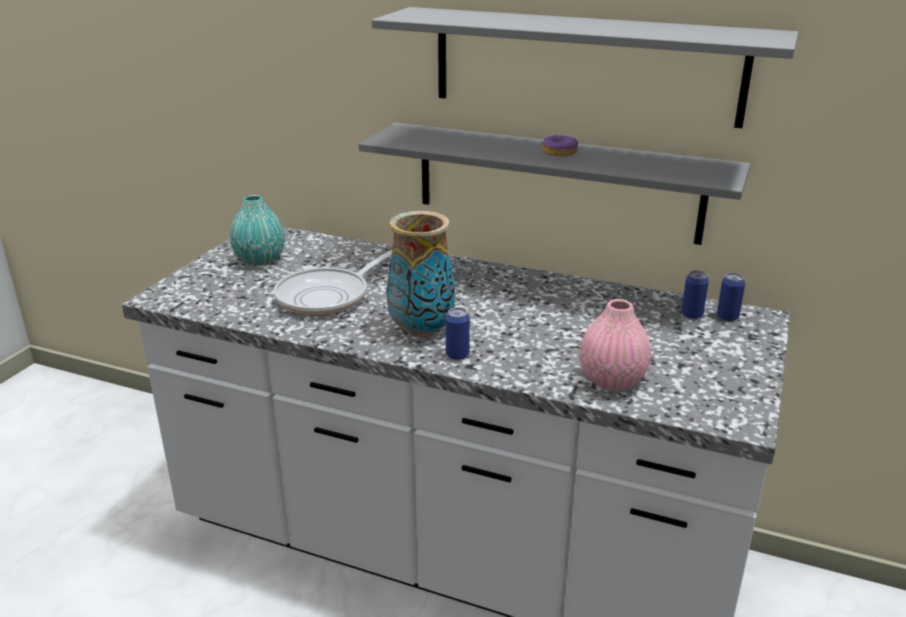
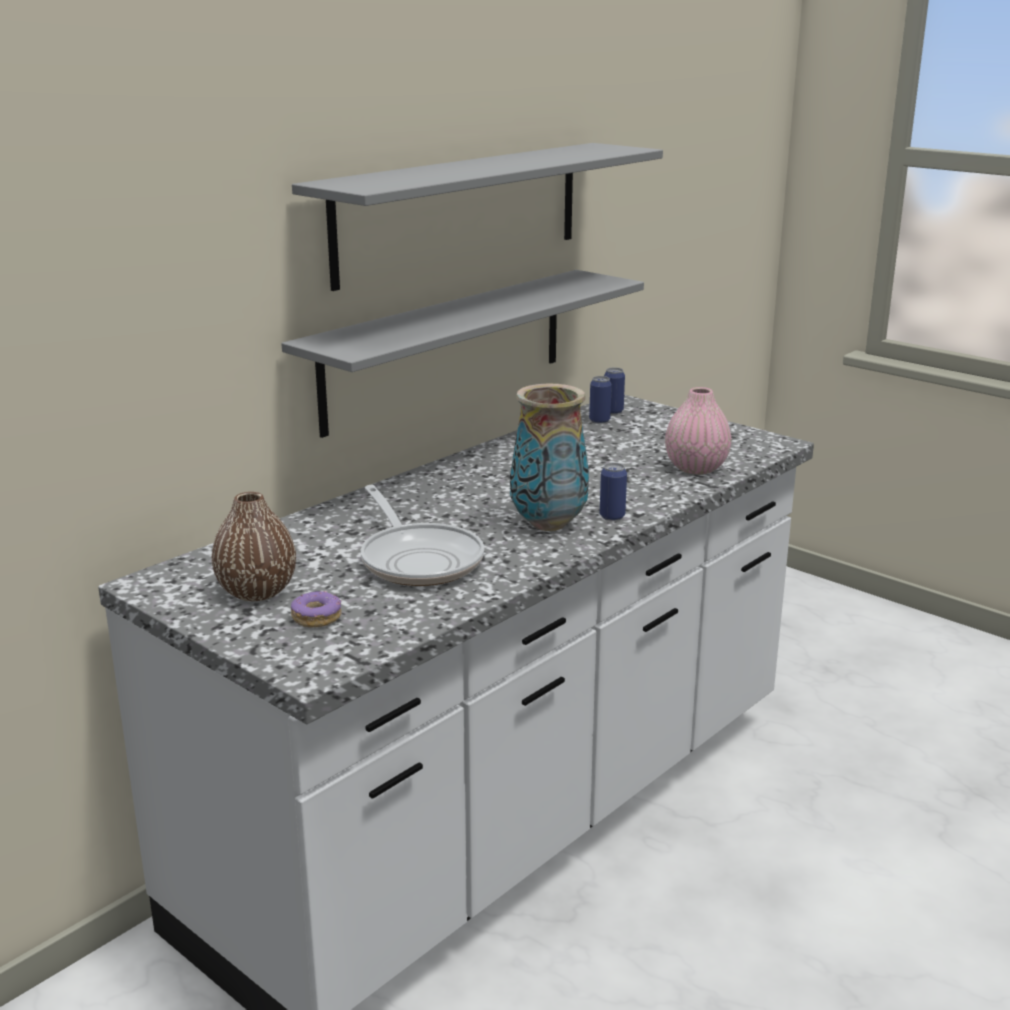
camera: 70 degrees left, 5 degrees down
turquoise vase [230,195,285,266] -> brown vase [212,492,296,601]
donut [543,135,578,157] -> donut moved to [291,591,342,628]

